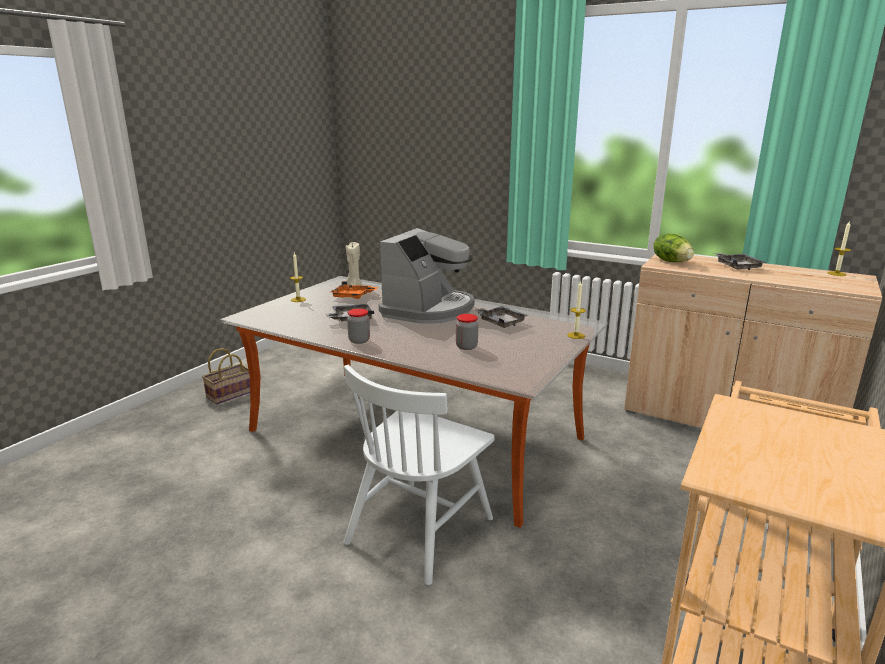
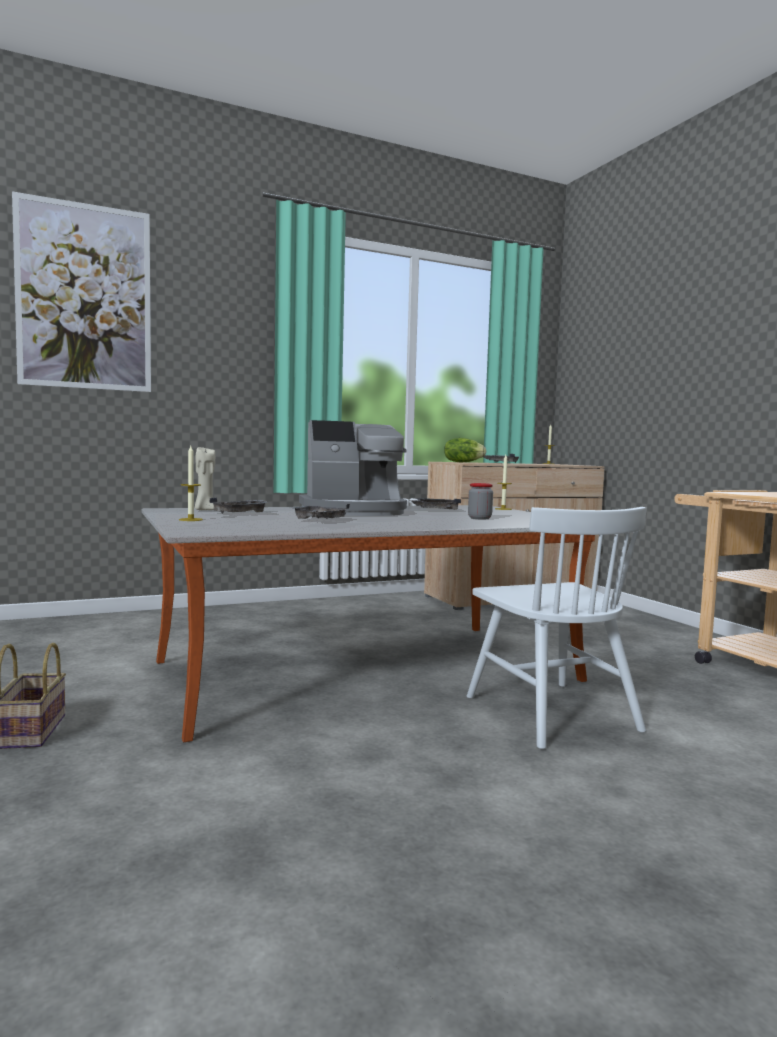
camera: 55 degrees left, 15 degrees down
orange tray [330,281,378,299] -> grey tray [210,497,268,514]
jar [347,308,370,344] -> none
coffee machine [379,228,475,324] -> coffee machine turned 105 degrees clockwise [299,420,407,516]
none -> picture [12,191,151,392]

